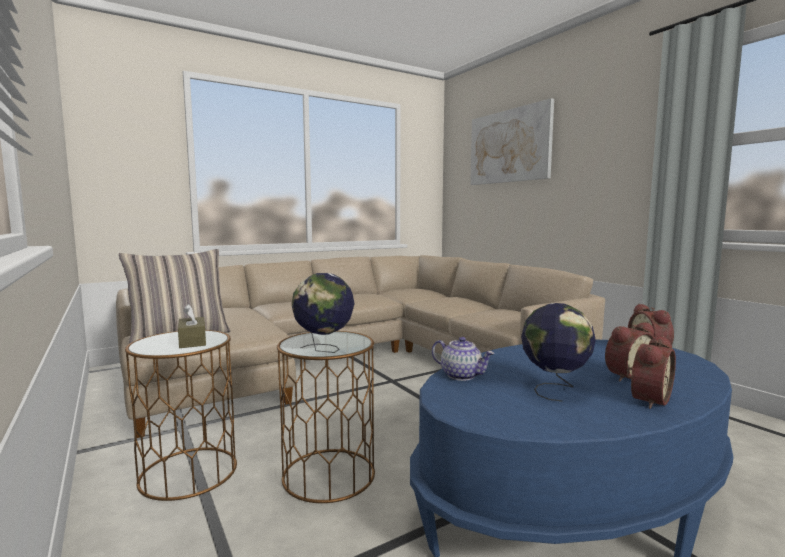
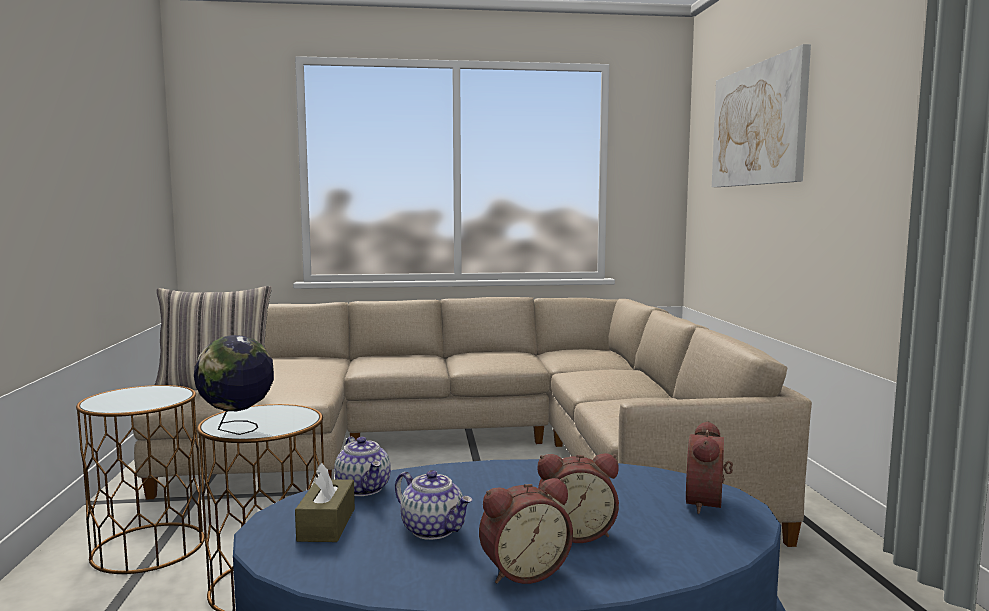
camera: 25 degrees right, 0 degrees up
brown tissue box [178,304,206,348] -> brown tissue box moved to [295,463,355,542]
globe [521,303,596,402] -> teapot [395,470,472,540]

